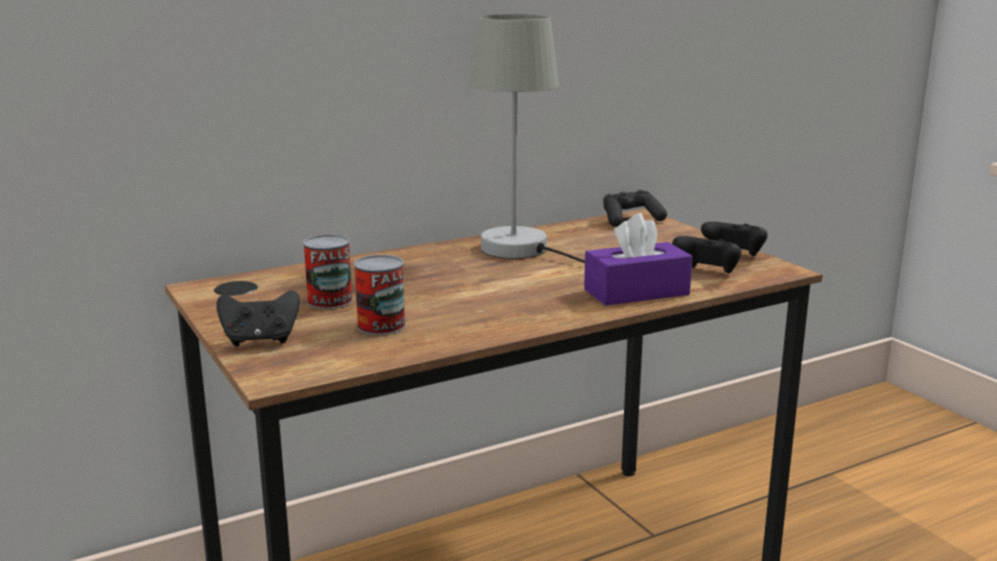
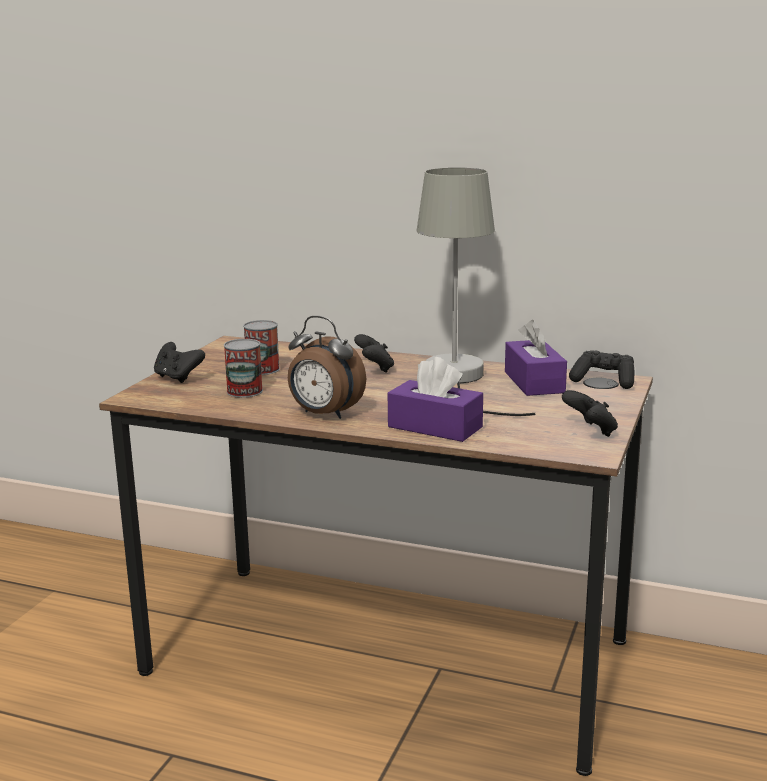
camera: 50 degrees right, 0 degrees up
black game controller [672,236,741,273] -> black game controller moved to [354,334,394,373]
none -> alarm clock [288,316,366,419]
none -> purple tissue box [505,320,567,396]

